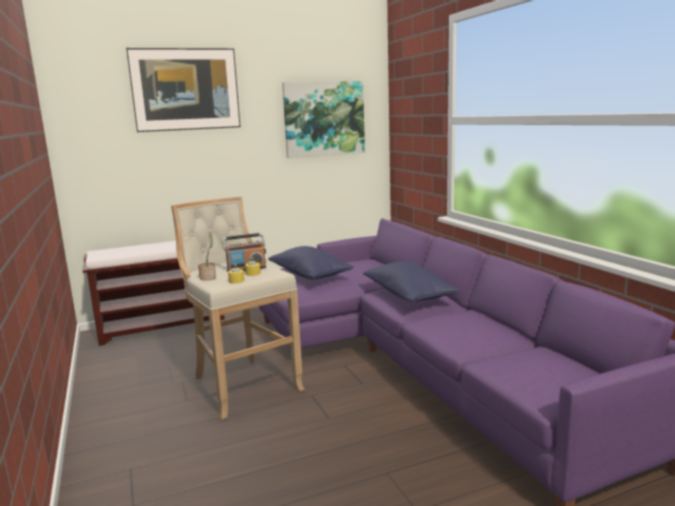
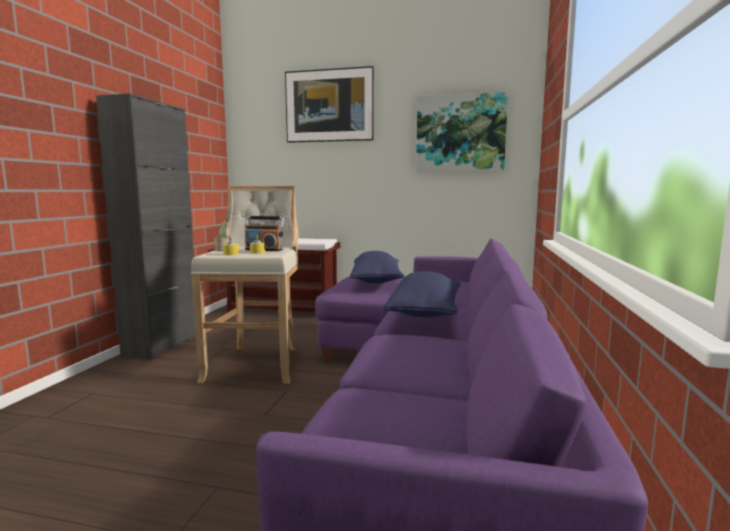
camera: 35 degrees right, 5 degrees down
none -> black cabinet [96,93,195,360]

